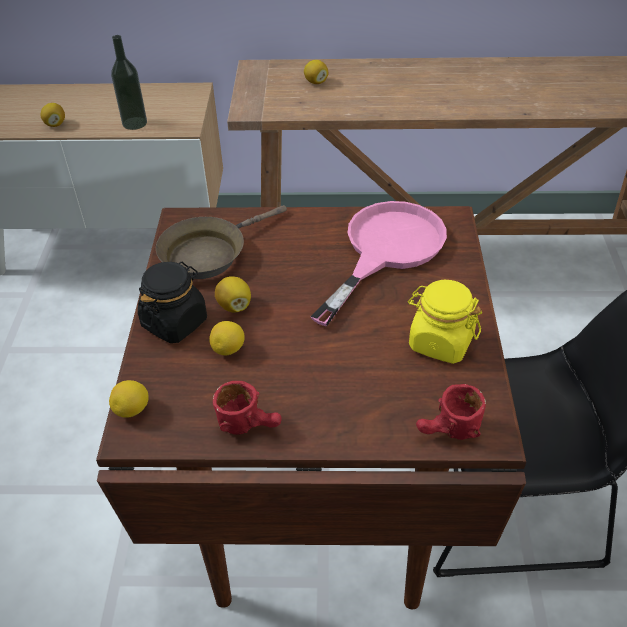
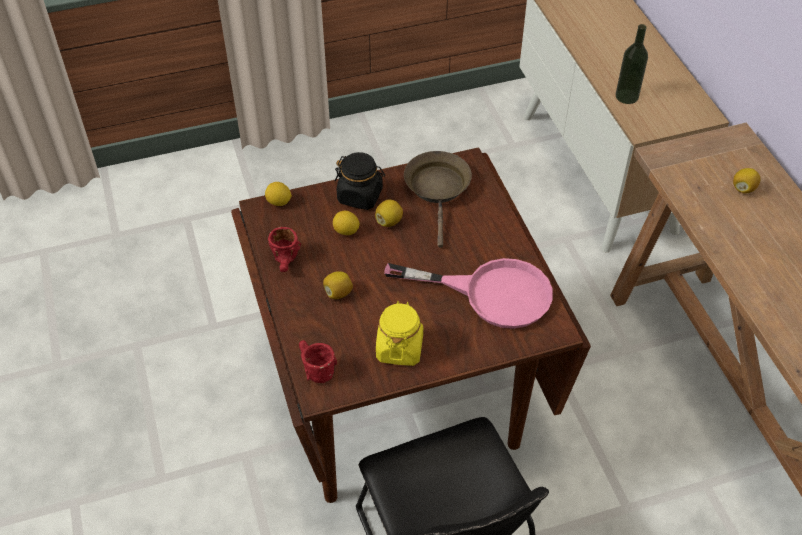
camera: 70 degrees right, 5 degrees up
lemon [40,103,65,127] -> lemon moved to [323,271,353,299]
brown frying pan [156,205,287,279] -> brown frying pan turned 60 degrees clockwise [404,151,472,248]

